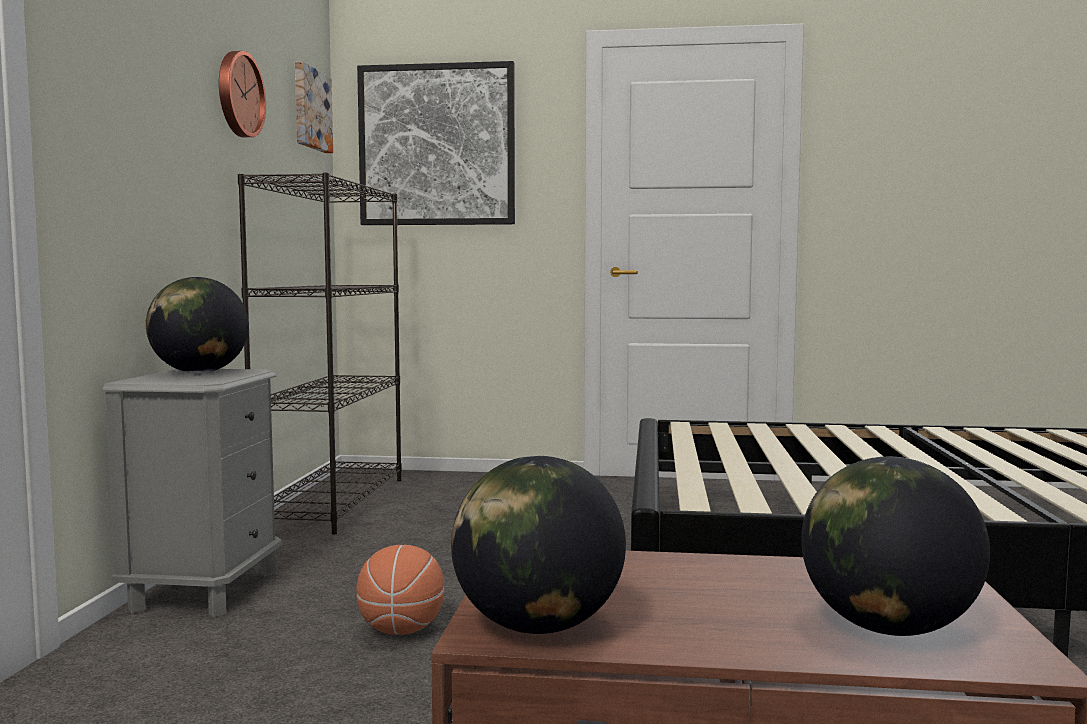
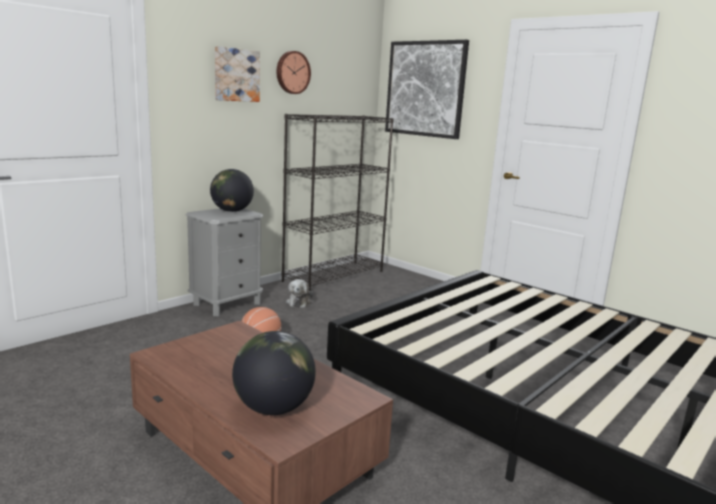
camera: 35 degrees right, 10 degrees up
picture [295,61,333,153] -> picture moved to [215,46,260,102]
globe [451,456,626,634] -> none
none -> plush toy [286,279,313,308]

